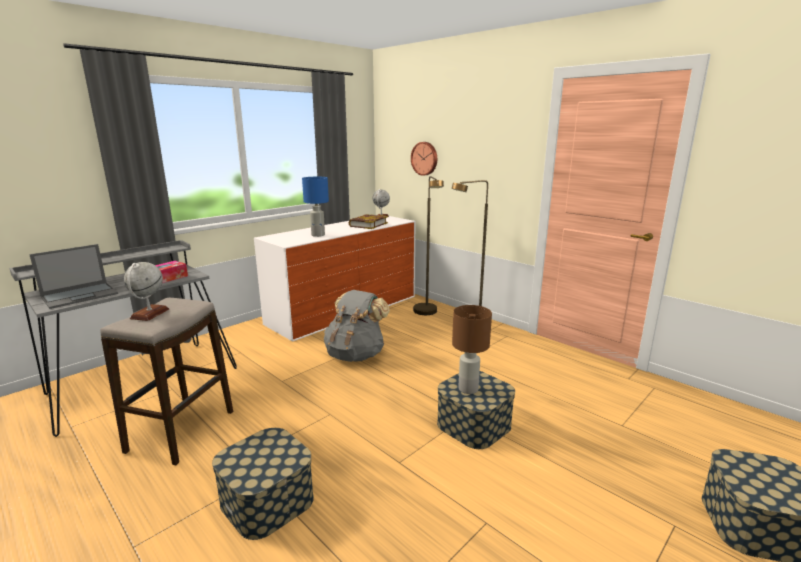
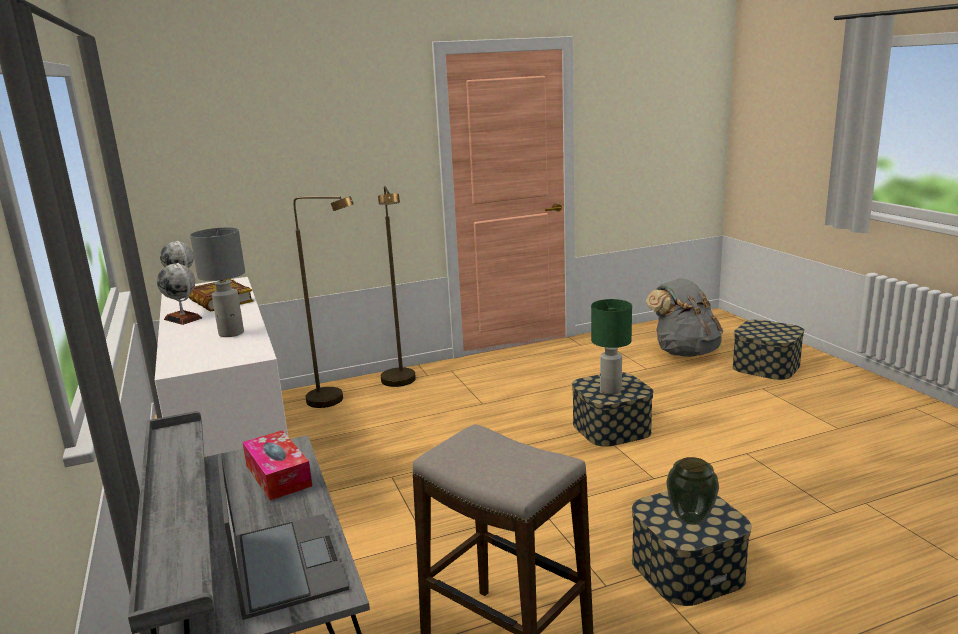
camera: 65 degrees left, 0 degrees up
globe [124,262,169,321] -> globe moved to [157,263,202,325]
blue table lamp [302,177,329,237] -> grey table lamp [190,227,245,337]
grey backpack [324,290,390,362] -> grey backpack moved to [646,278,723,357]
wall clock [411,142,437,176] -> none
brown table lamp [452,305,492,394] -> green table lamp [591,299,632,395]
none -> vase [666,457,719,525]

